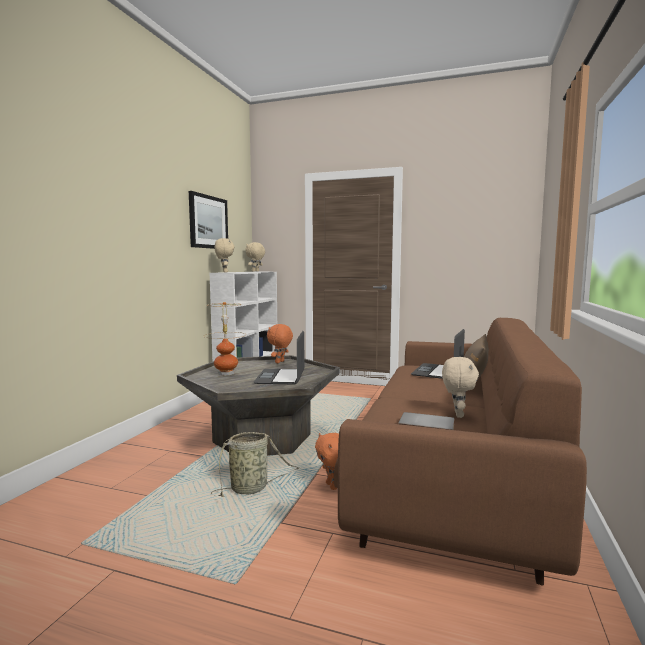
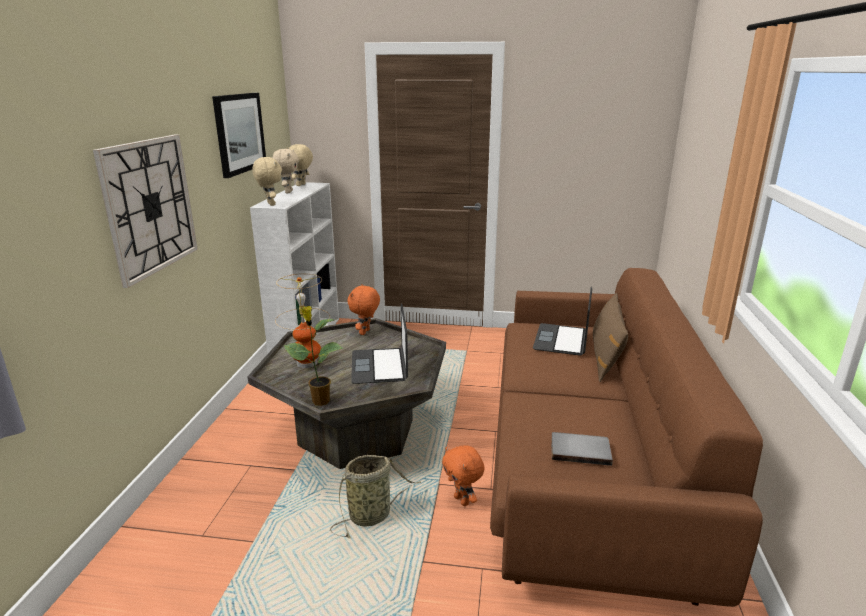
camera: 10 degrees left, 15 degrees up
beige plush toy [442,357,479,418] -> beige plush toy moved to [273,149,299,193]
none -> wall clock [93,135,198,288]
none -> potted plant [283,306,343,406]

